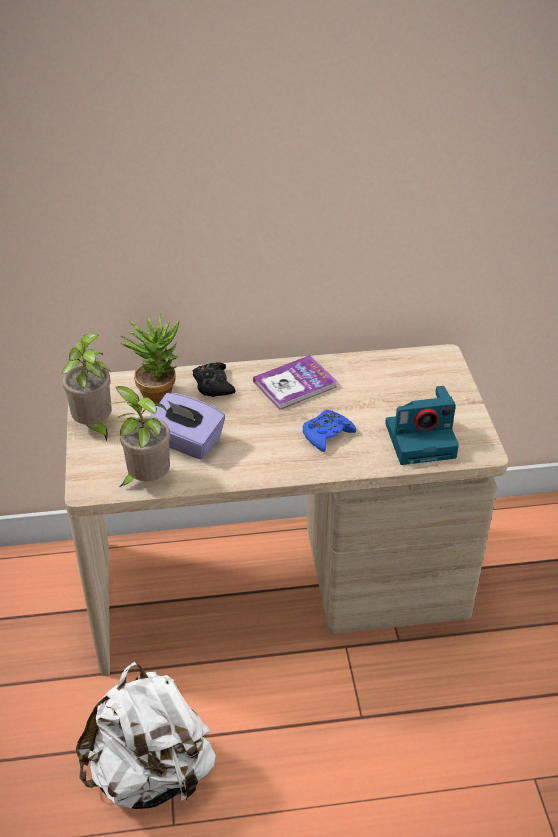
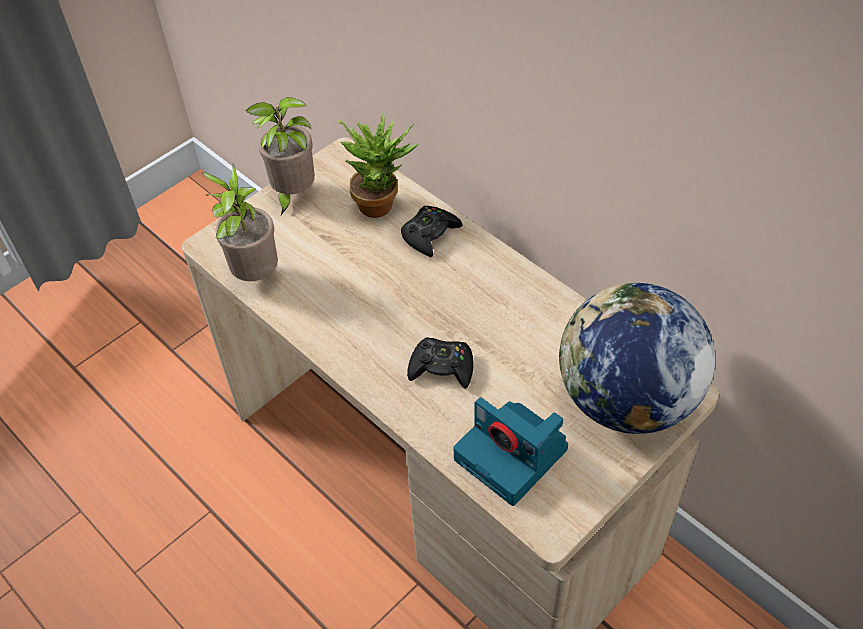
camera: 55 degrees right, 10 degrees up
white backpack [76,661,216,809] -> none
purple tissue box [150,393,225,459] -> none
book [253,355,337,410] -> none
blue game controller [303,410,356,452] -> black game controller [407,337,474,389]
none -> globe [559,283,715,434]

